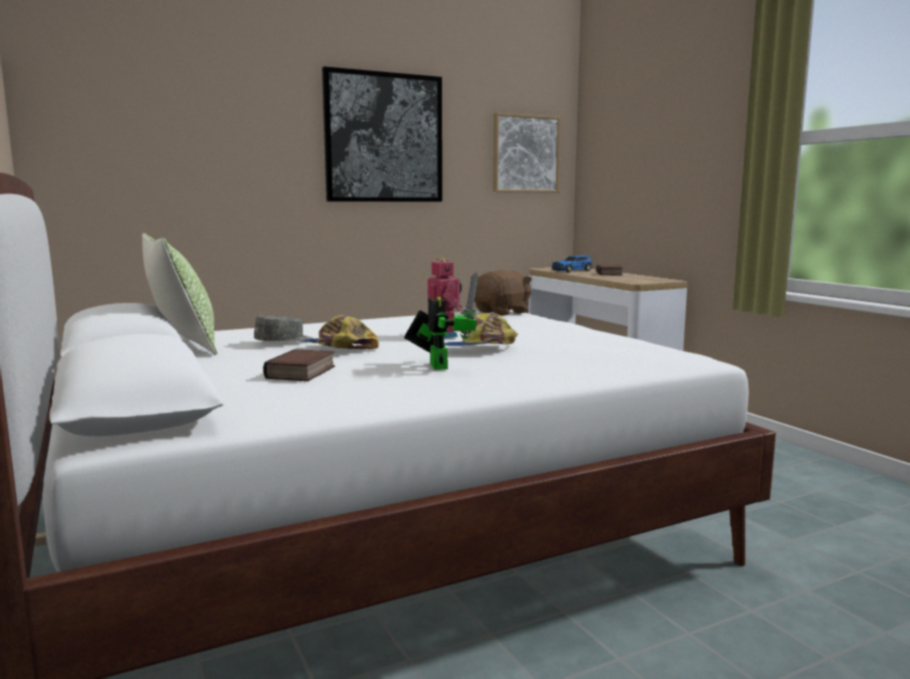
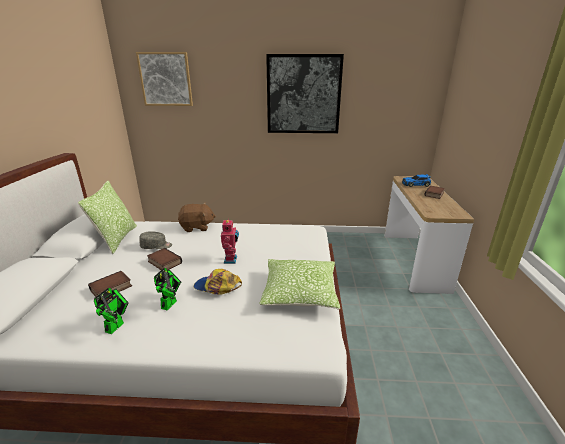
camera: 30 degrees right, 15 degrees up
cap [302,315,379,349] -> book [147,248,182,270]
brown plush toy [475,270,532,316] -> brown plush toy moved to [178,203,216,232]
picture [493,112,561,193] -> picture moved to [136,52,193,106]
none -> toy robot [94,288,128,334]
none -> pillow [259,259,340,309]

